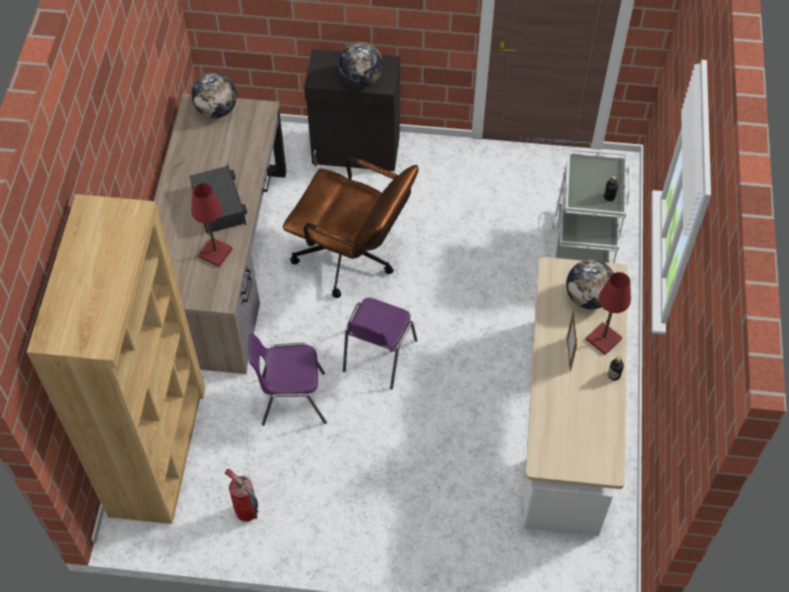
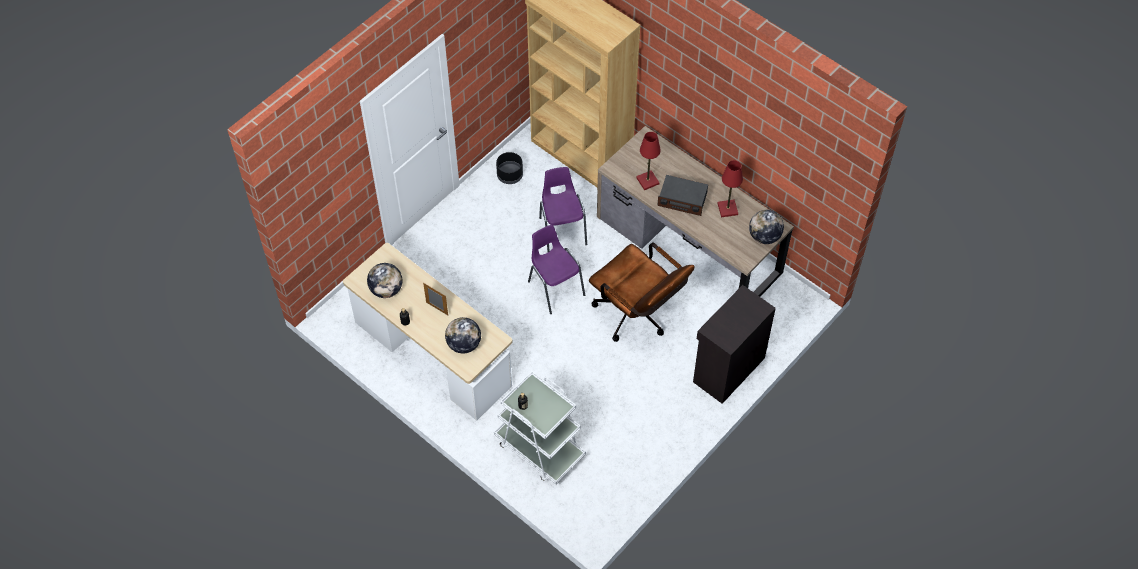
camera: 125 degrees right, 0 degrees up
fire extinguisher [224,469,258,522] -> black planter [496,152,523,184]
purple chair [248,333,327,426] -> purple chair turned 45 degrees counterclockwise [539,167,587,252]
brown office chair [283,156,418,298] -> brown office chair turned 105 degrees counterclockwise [589,242,695,342]
globe [338,42,383,88] -> globe moved to [367,263,403,298]
red table lamp [586,272,631,355] -> red table lamp moved to [718,160,743,217]

